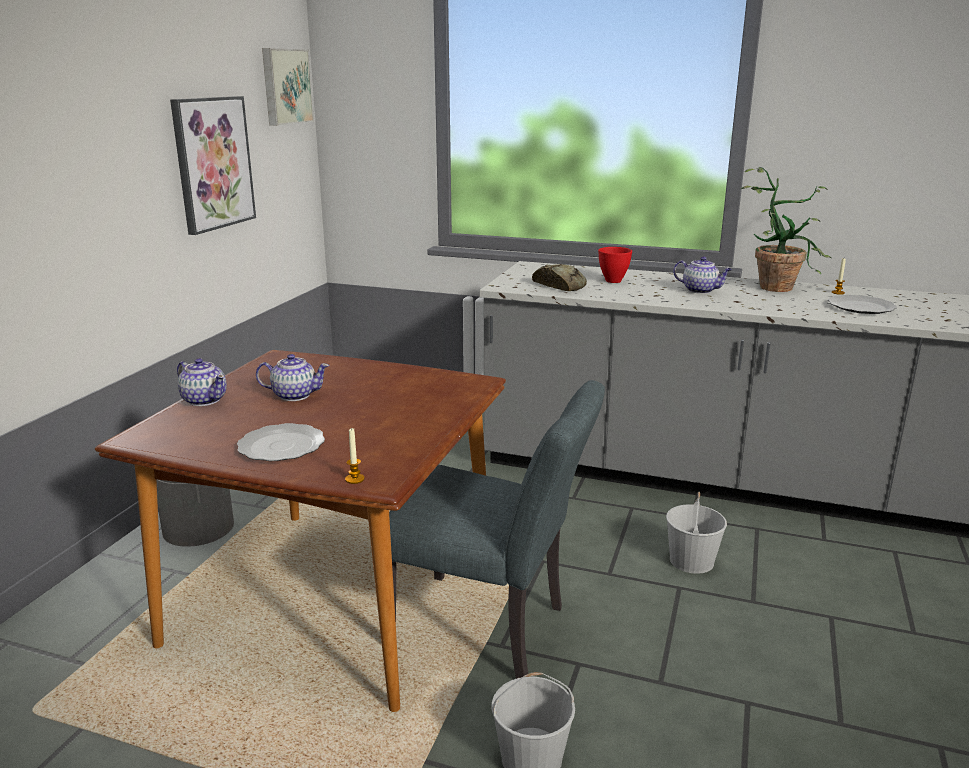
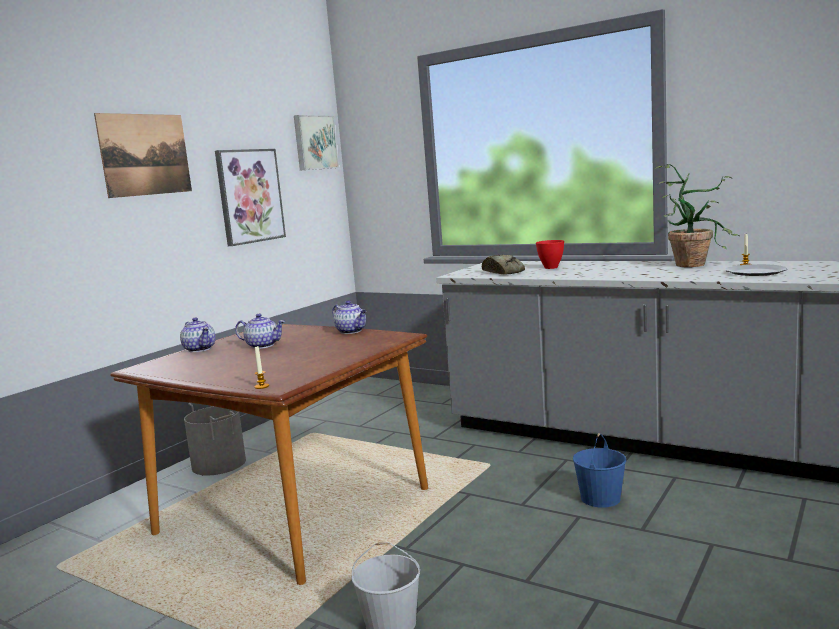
camera: 15 degrees right, 10 degrees down
plate [237,423,325,461] -> none
grey chair [389,380,605,679] -> none
white bucket [666,492,727,574] -> blue bucket [573,433,626,508]
teapot [673,256,732,294] -> teapot moved to [332,301,366,334]
none -> picture [94,113,192,198]

